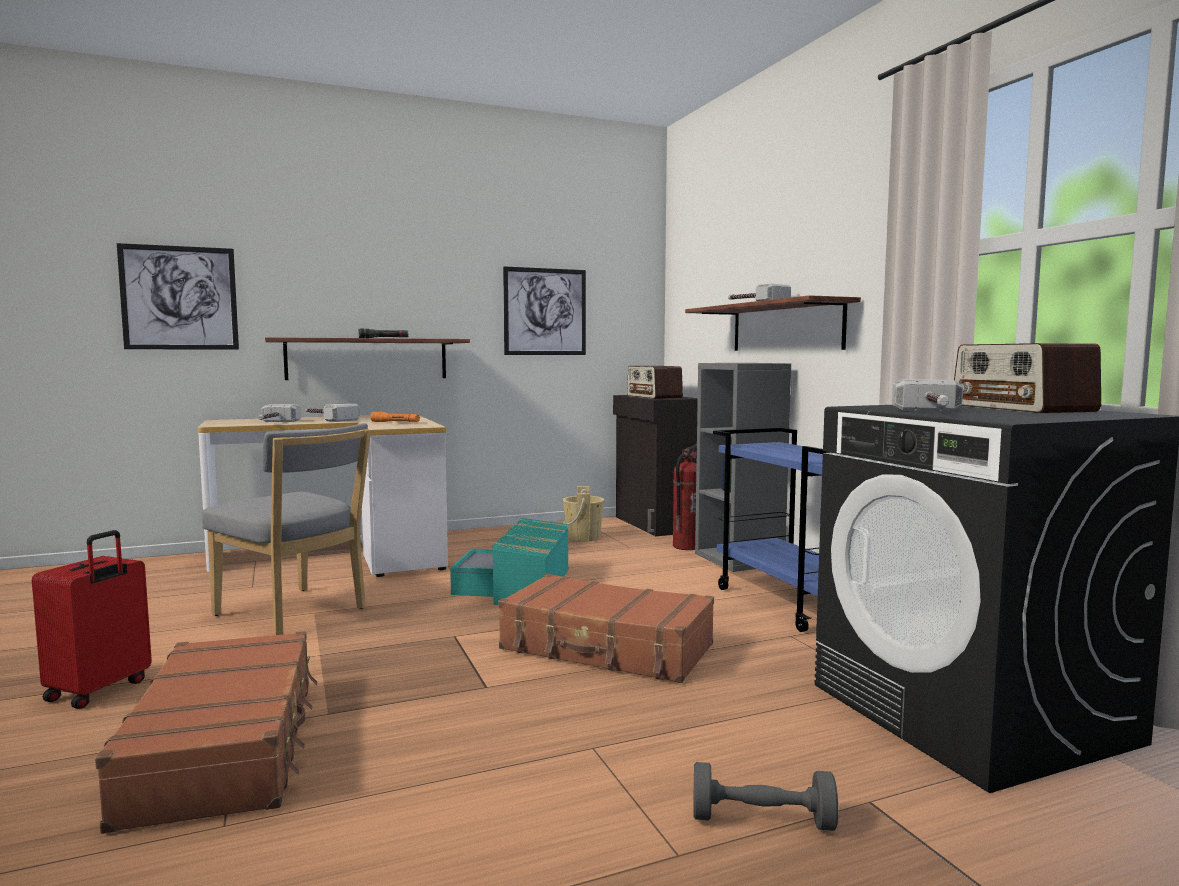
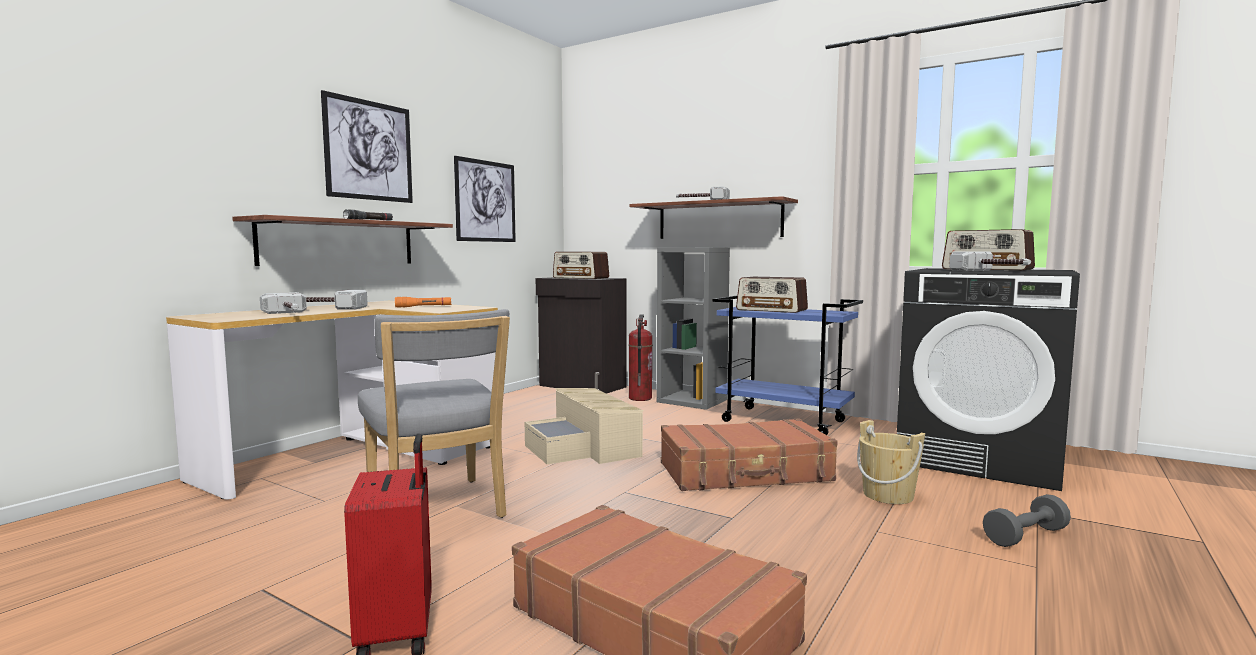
camera: 35 degrees left, 0 degrees up
picture [117,243,239,350] -> picture moved to [321,90,413,203]
grey chair [202,423,371,635] -> grey chair turned 60 degrees clockwise [358,309,510,518]
turquoise storage box [450,518,569,605] -> beige storage box [525,388,644,464]
beige bucket [563,486,604,542] -> beige bucket moved to [857,420,925,504]
none -> radio [736,277,808,313]

